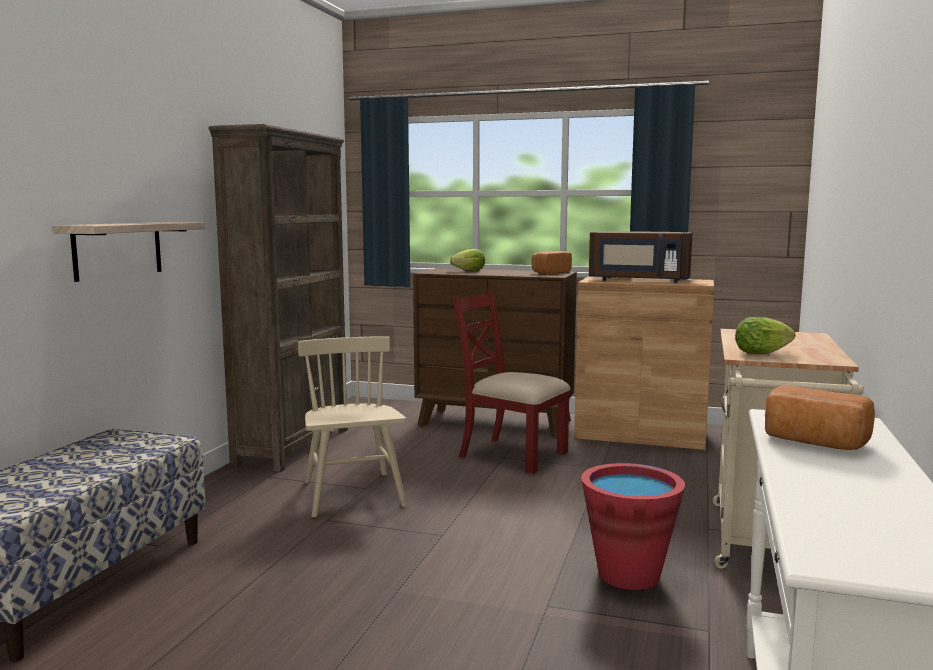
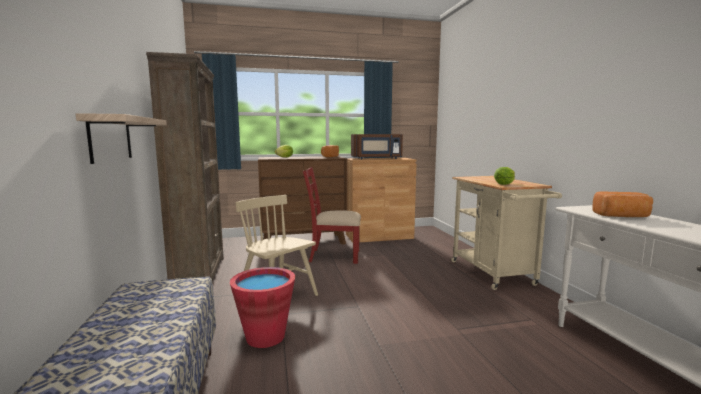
camera: 30 degrees left, 0 degrees up
red bucket [581,463,685,590] -> red bucket moved to [230,267,295,348]

